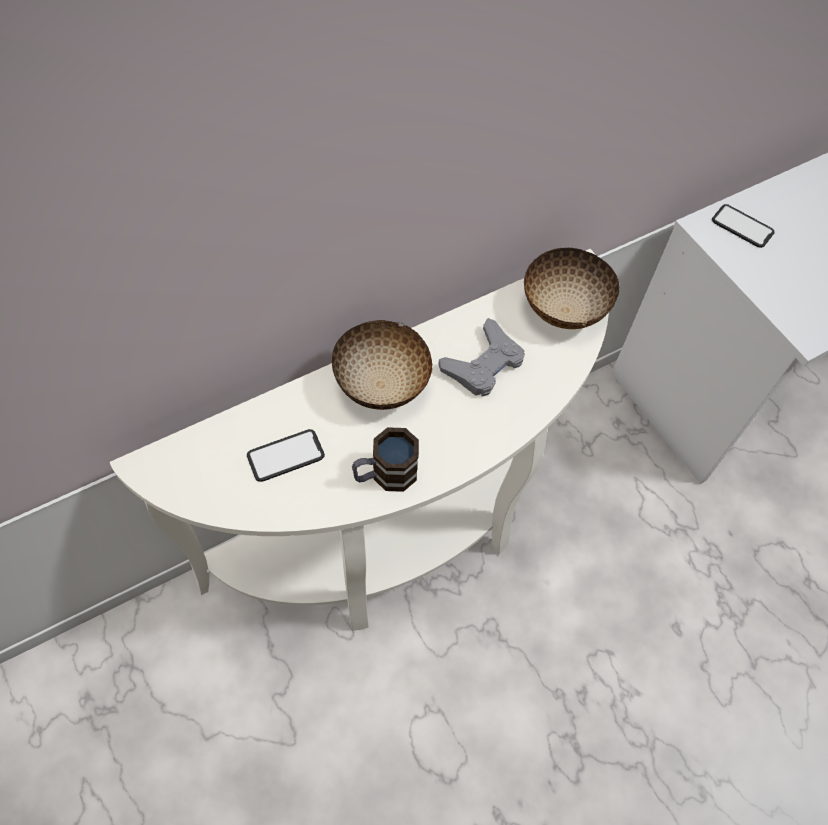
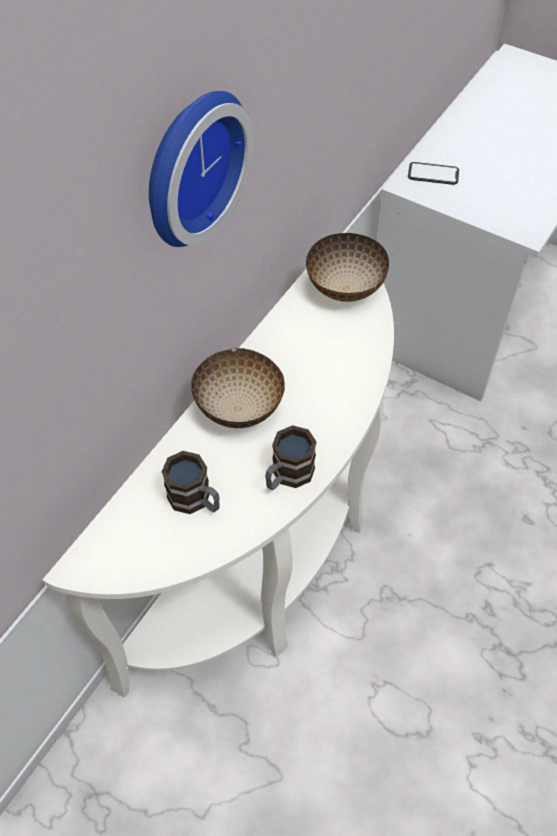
camera: 25 degrees left, 5 degrees down
phone [247,429,325,482] -> mug [162,451,220,514]
grey game controller [438,318,525,396] -> none
none -> wall clock [149,91,253,247]

